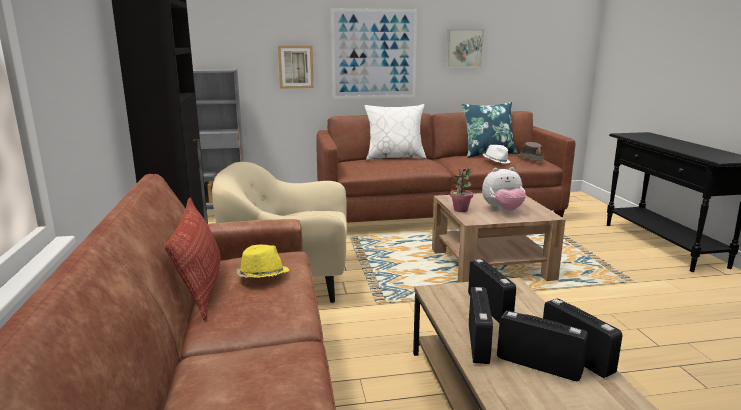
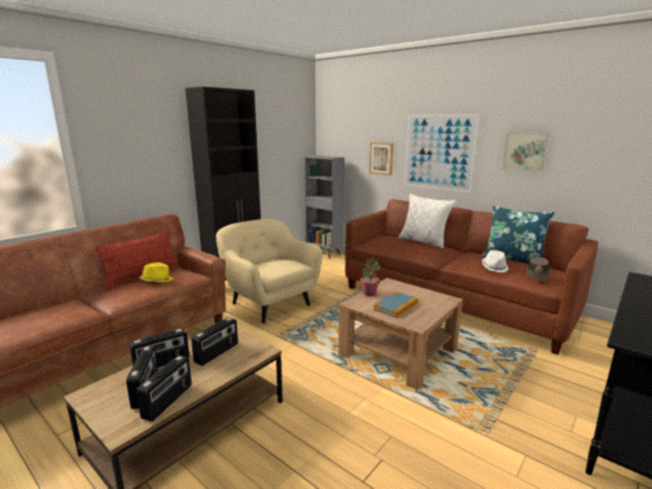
camera: 50 degrees right, 0 degrees up
plush toy [482,167,526,211] -> book [373,292,418,318]

